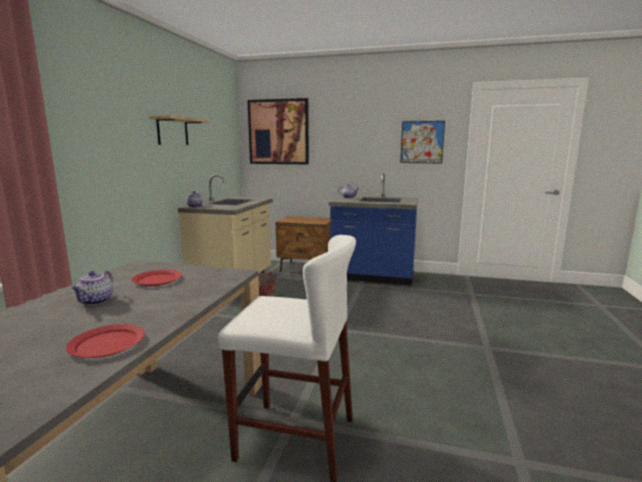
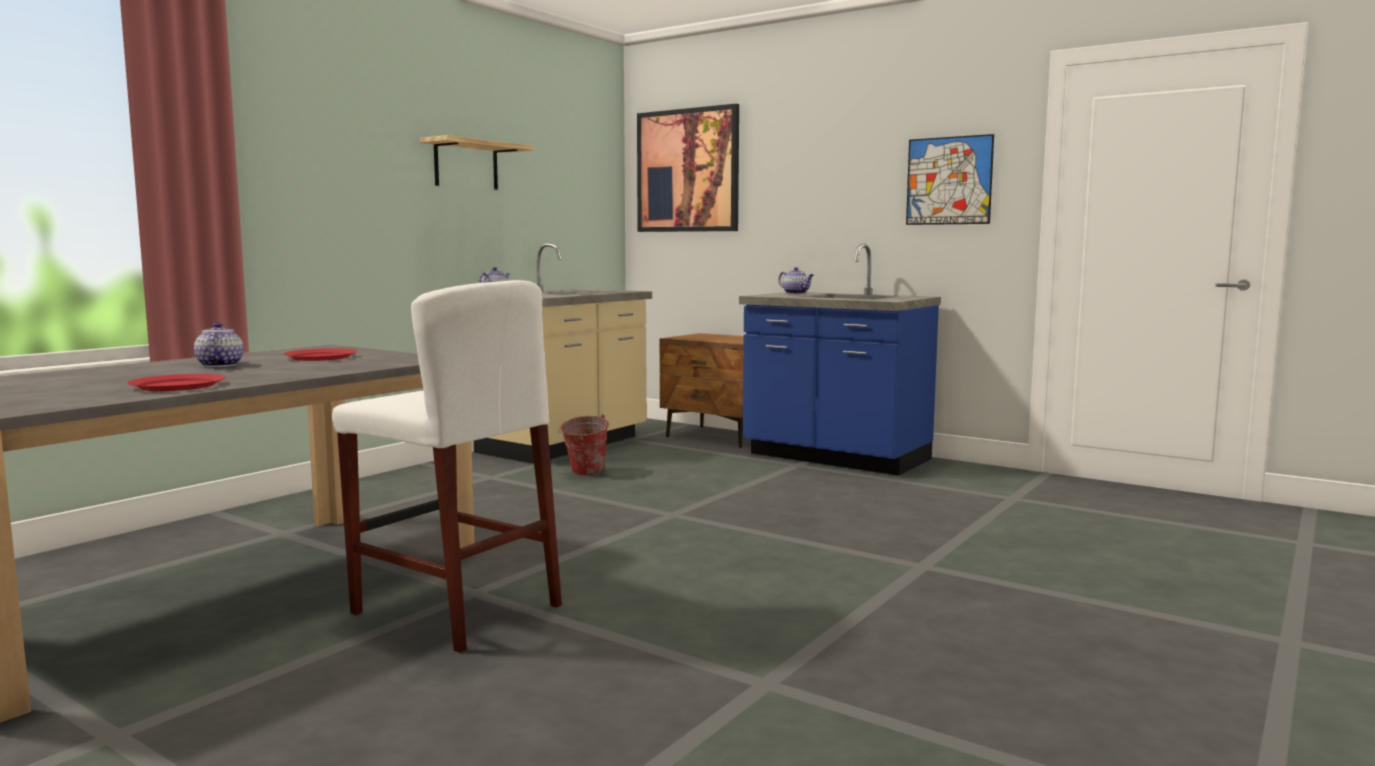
camera: 20 degrees right, 5 degrees down
teapot [72,270,113,305] -> teapot turned 135 degrees clockwise [194,322,243,367]

